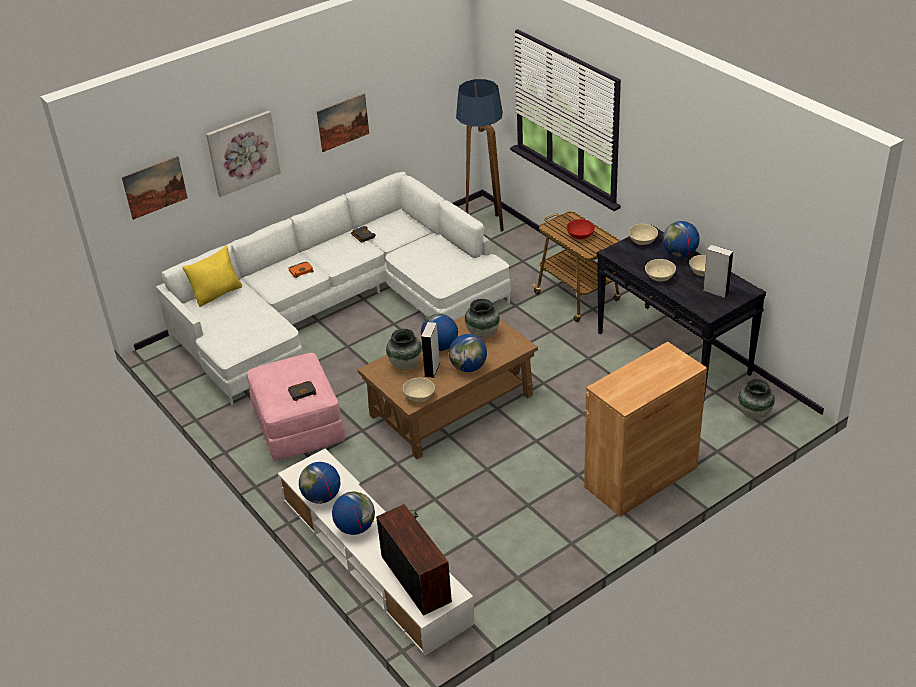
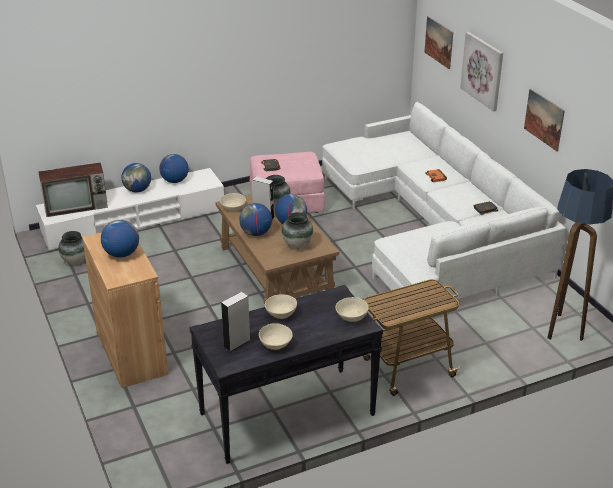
camera: 100 degrees right, 5 degrees down
yellow pillow [182,245,242,307] -> none
red bowl [567,219,595,240] -> none
globe [662,221,699,258] -> globe moved to [101,220,139,258]
vase [738,379,775,419] -> vase moved to [58,231,85,265]

